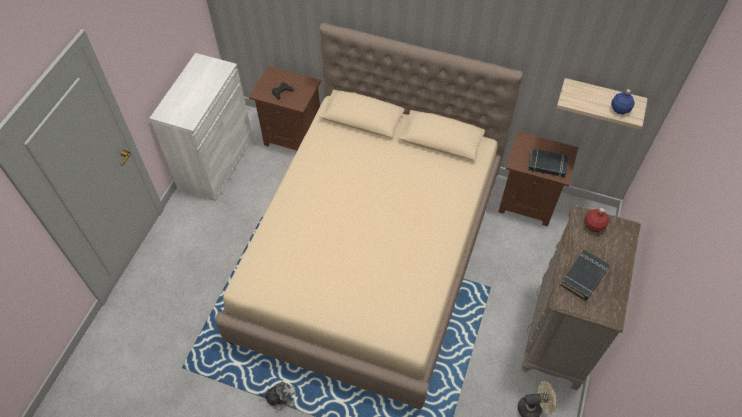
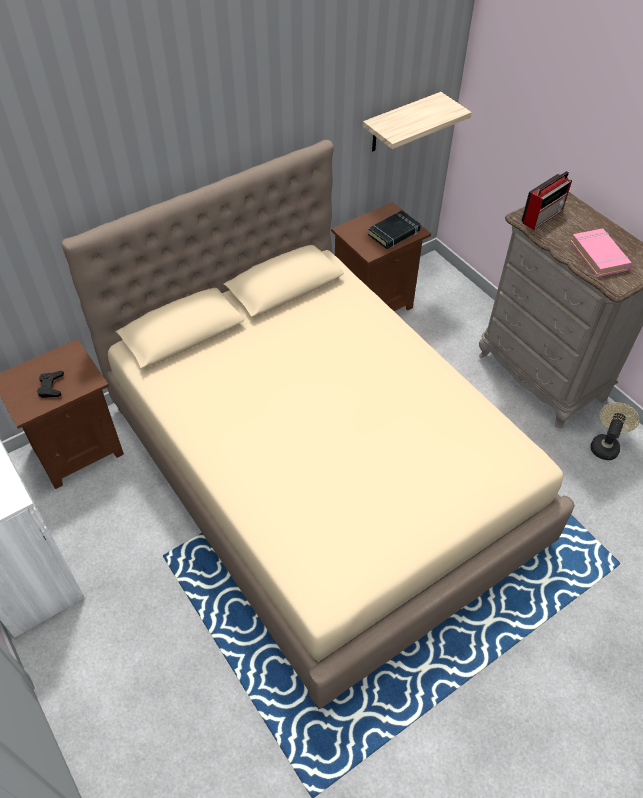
camera: 55 degrees left, 5 degrees down
plush toy [259,382,296,410] -> none
black book [560,250,609,301] -> pink book [570,228,632,277]
red bottle [584,208,609,232] -> radio [521,171,572,230]
blue bottle [611,89,635,114] -> none

